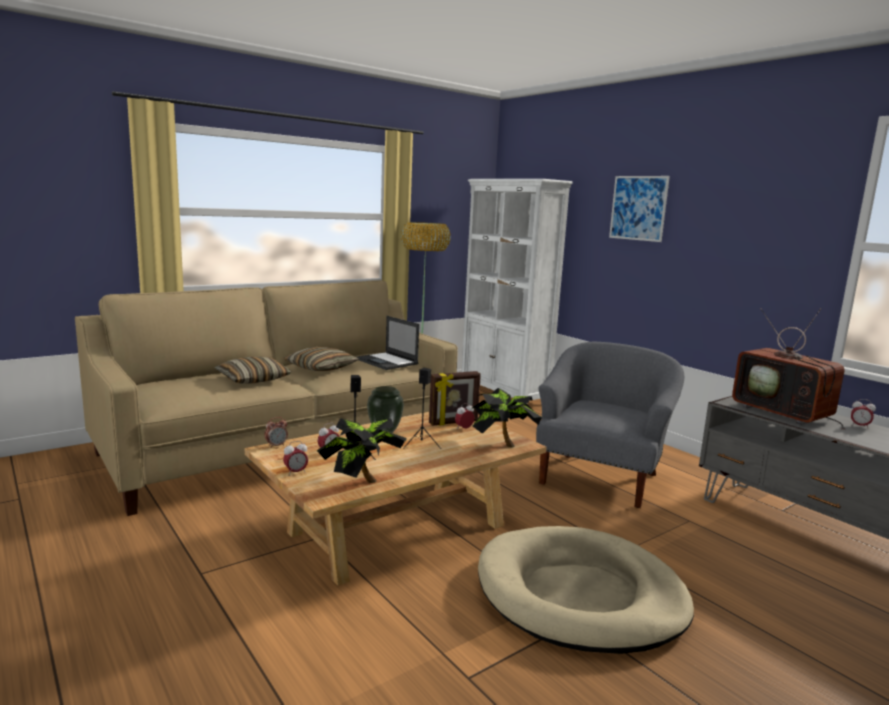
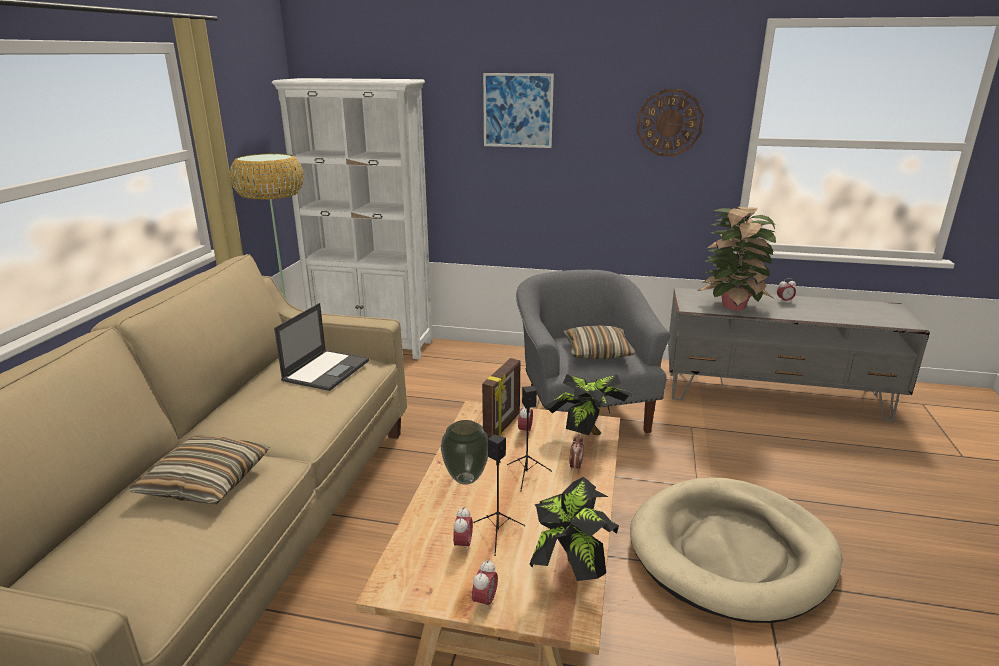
camera: 40 degrees left, 10 degrees up
alarm clock [265,417,288,448] -> alarm clock moved to [569,434,584,472]
pillow [284,347,359,371] -> pillow moved to [564,326,635,359]
laptop [357,316,419,370] -> laptop turned 75 degrees counterclockwise [274,303,369,391]
television [732,308,845,430] -> potted plant [697,207,777,310]
none -> wall clock [637,89,704,156]

